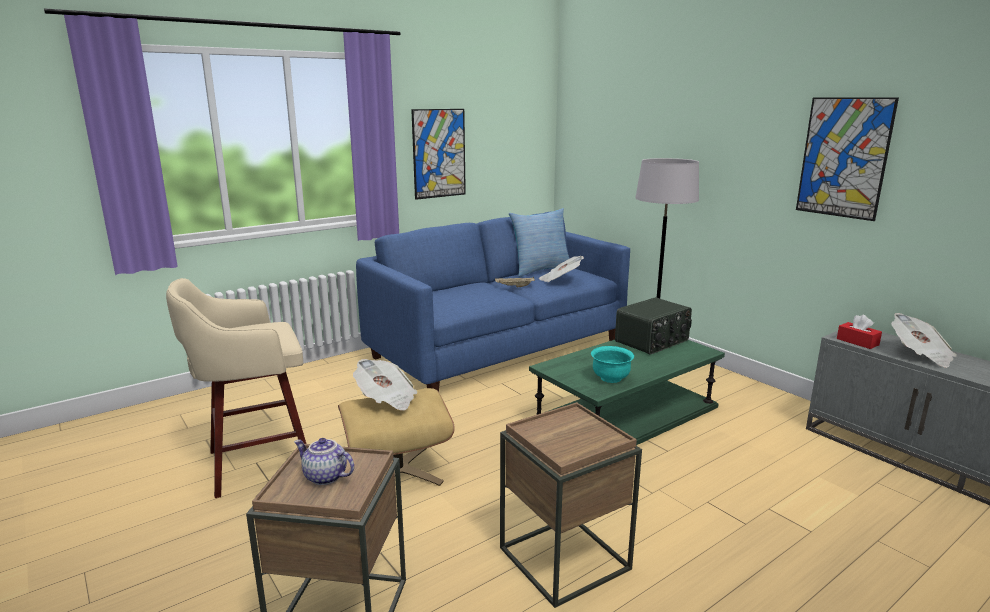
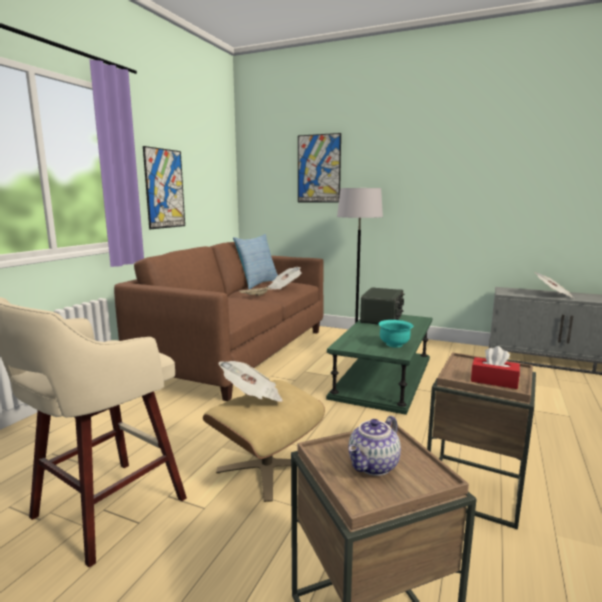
camera: 30 degrees left, 5 degrees down
teapot [294,438,354,485] -> teapot turned 45 degrees counterclockwise [349,416,401,476]
blue sofa [356,211,630,392] -> brown sofa [114,242,324,401]
picture [796,97,899,221] -> picture moved to [298,133,341,203]
red tissue box [837,315,882,349] -> red tissue box moved to [471,346,520,389]

